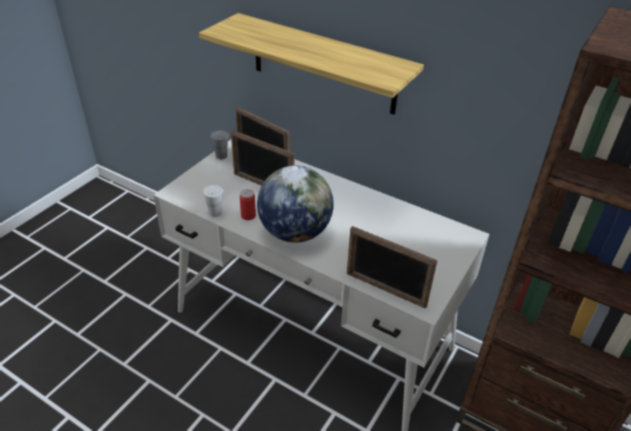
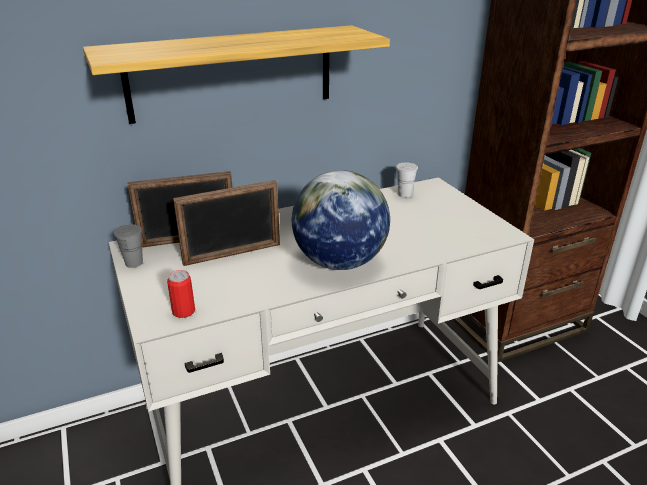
camera: 55 degrees left, 10 degrees down
white cup [203,185,223,217] -> white cup moved to [396,163,418,197]
can [240,189,256,220] -> can moved to [167,270,195,318]
picture frame [347,226,437,309] -> none

